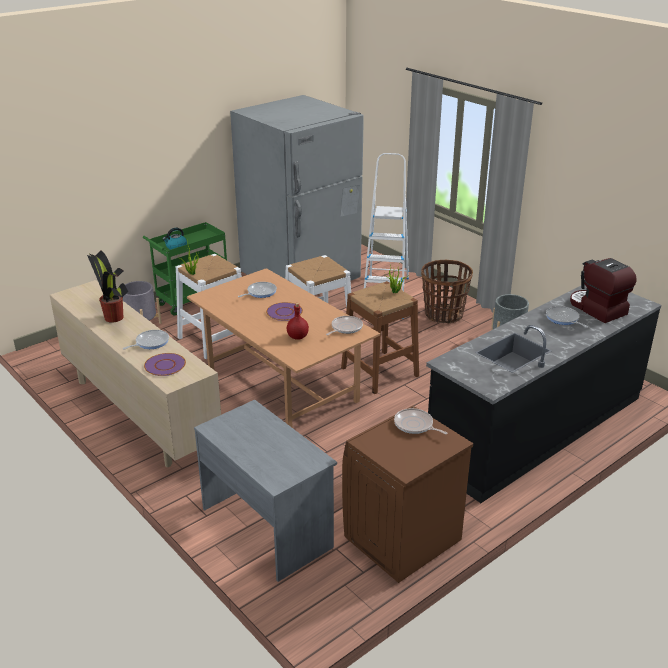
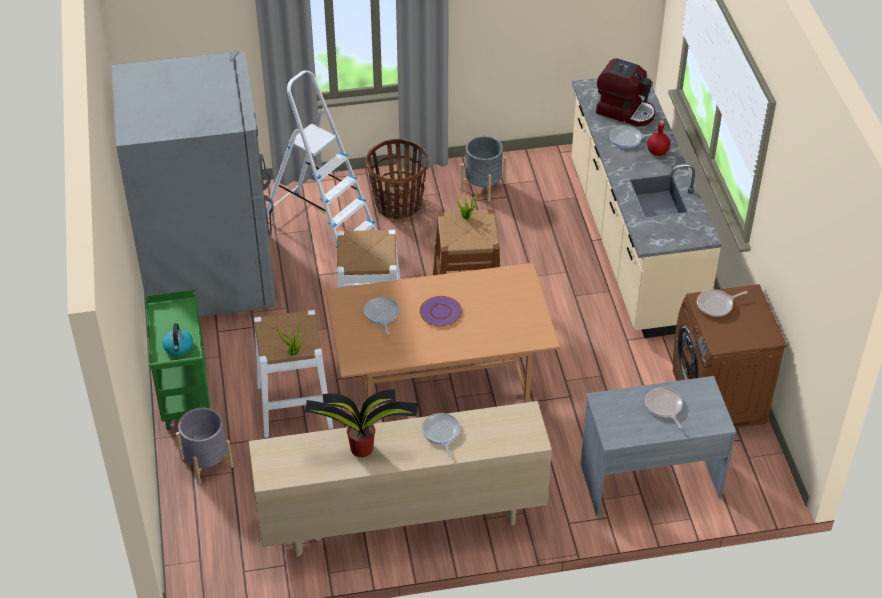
camera: 60 degrees left, 15 degrees up
purple plate [144,353,186,376] -> none
red bottle [287,303,309,340] -> red bottle moved to [647,120,670,156]
frying pan [326,316,363,335] -> frying pan moved to [645,387,683,429]
black counter [426,285,661,503] -> beige counter [571,75,722,338]
coffee machine [570,258,636,323] -> coffee machine turned 150 degrees counterclockwise [596,58,655,127]

